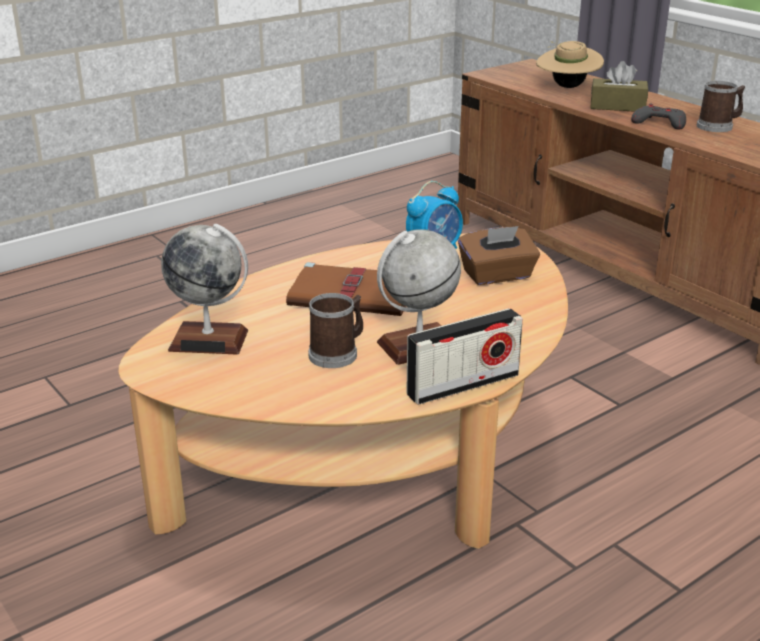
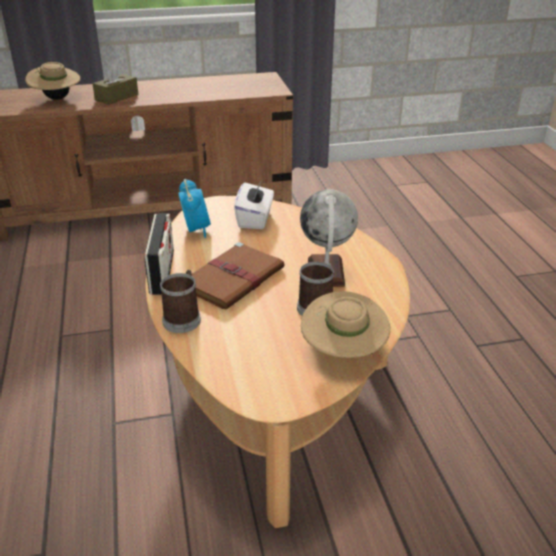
camera: 65 degrees left, 5 degrees up
globe [161,224,248,355] -> none
radio [406,308,523,405] -> radio moved to [144,213,174,295]
brown tissue box [458,226,540,285] -> white tissue box [234,180,274,229]
grey game controller [631,104,686,130] -> none
mug [697,81,745,132] -> mug moved to [160,270,201,333]
none -> beige hat [301,291,390,358]

